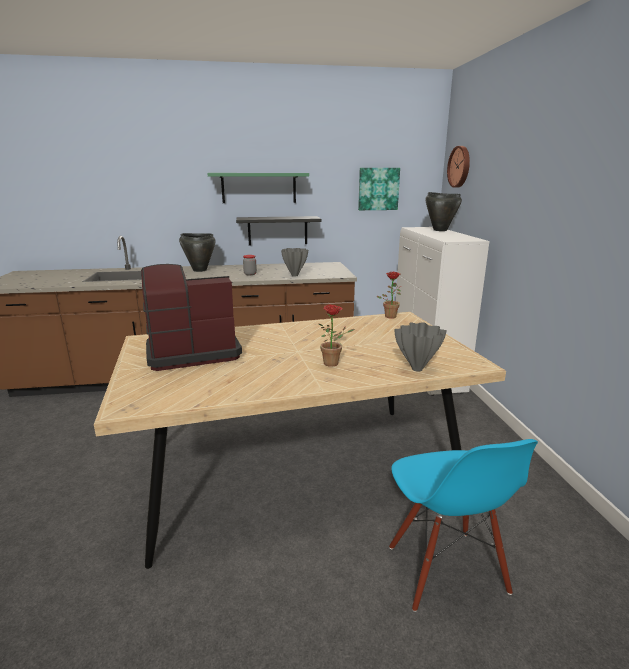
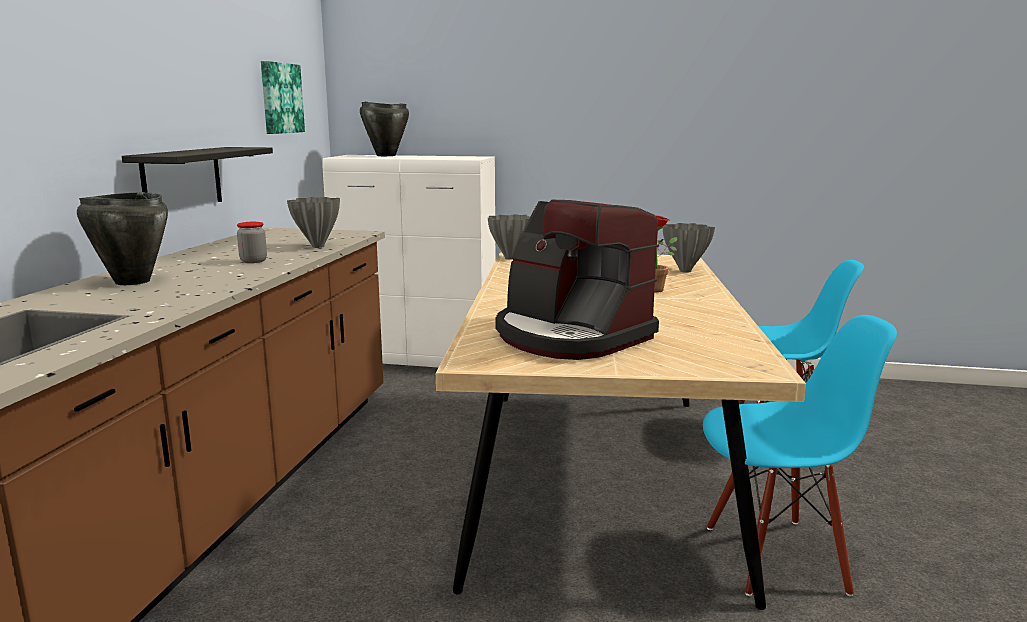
camera: 70 degrees left, 5 degrees down
coffee machine [141,264,242,371] -> coffee machine turned 45 degrees counterclockwise [496,200,659,360]
green shelf [207,173,309,203] -> none
potted plant [376,272,401,319] -> grey vase [488,214,530,260]
wall clock [447,146,470,188] -> none
none -> blue chair [703,315,897,596]

